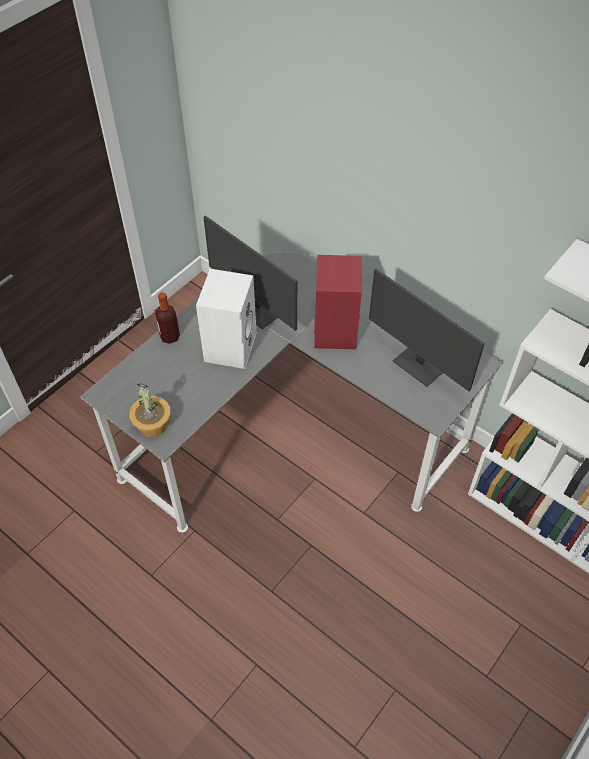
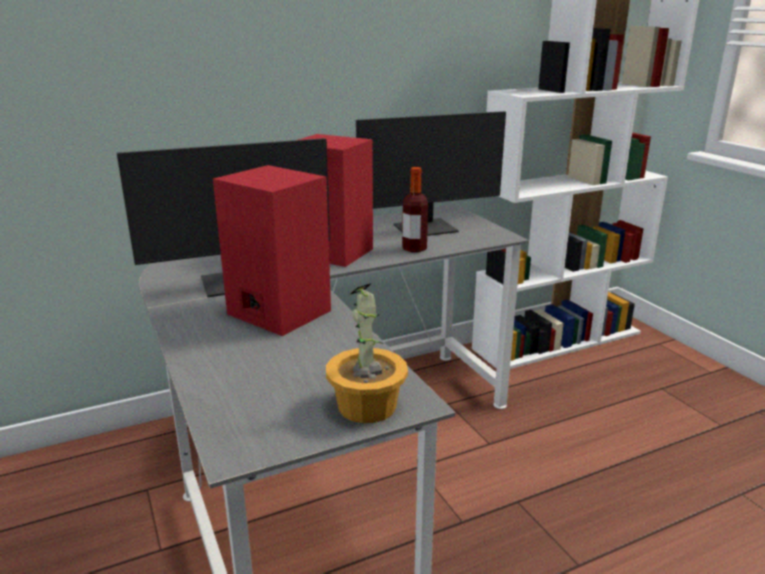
camera: 65 degrees left, 30 degrees down
bottle [155,292,180,344] -> bottle moved to [402,167,428,252]
white speaker [196,269,257,369] -> red speaker [213,165,331,336]

